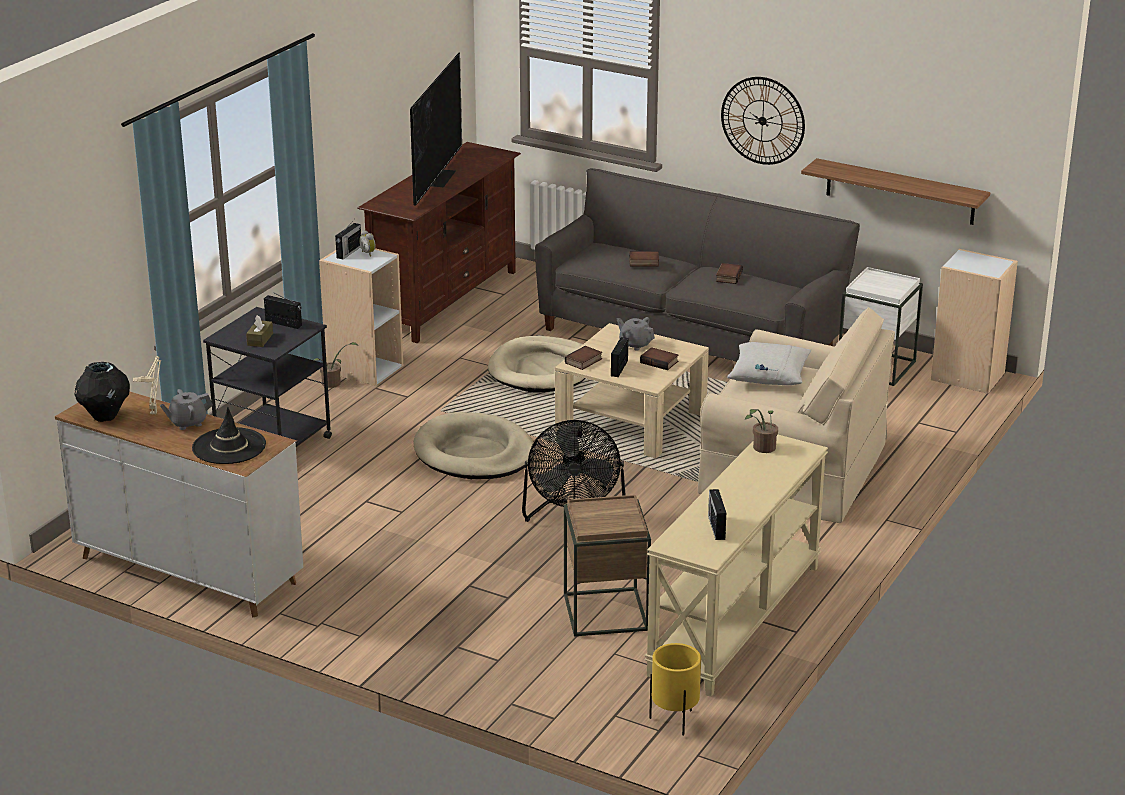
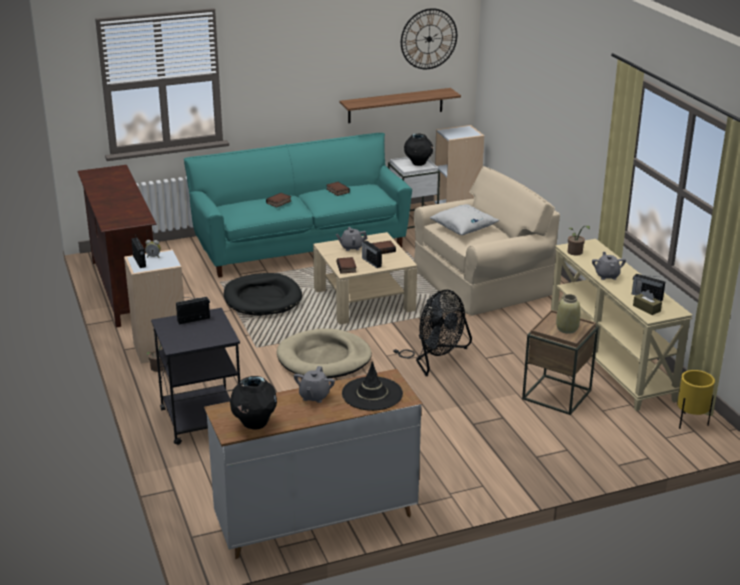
camera: 50 degrees left, 0 degrees up
beige table lamp [133,356,161,414] -> none
brown tissue box [246,315,273,347] -> brown tissue box moved to [633,290,662,315]
television [410,52,462,205] -> none
beige dog bed [488,336,586,393] -> black dog bed [224,273,302,316]
grey sofa [535,168,860,362] -> turquoise sofa [184,133,412,278]
wall clock [721,77,805,165] -> wall clock moved to [401,8,457,69]
none -> black vase [404,133,433,166]
none -> beige vase [556,294,580,334]
none -> grey teapot [592,252,626,280]

